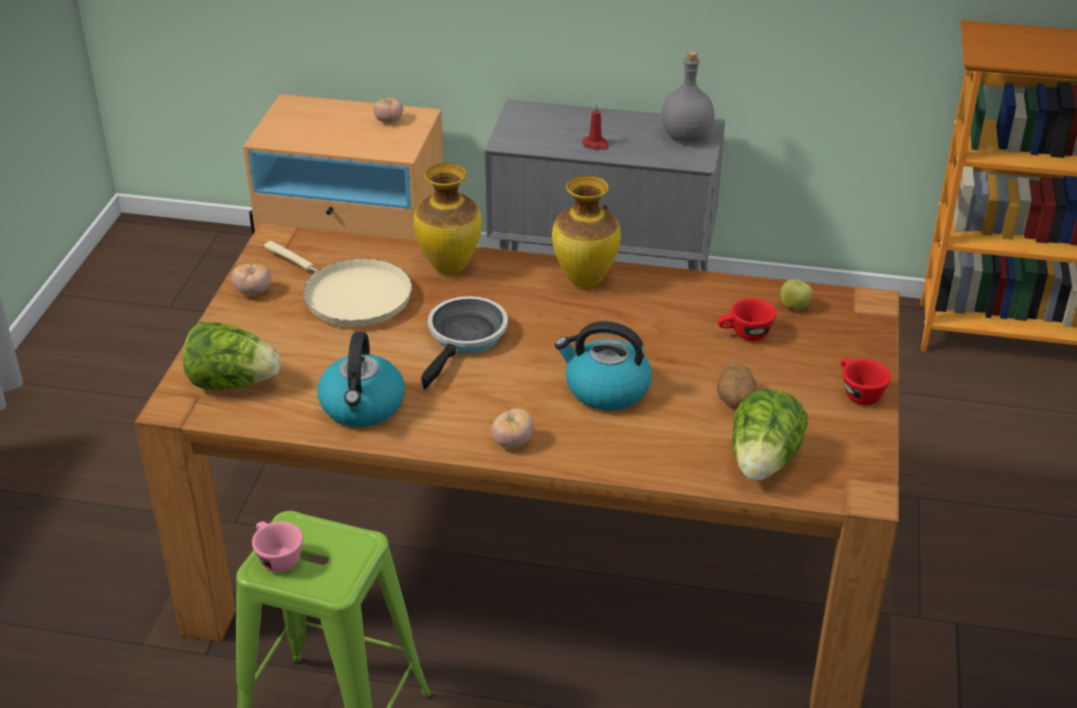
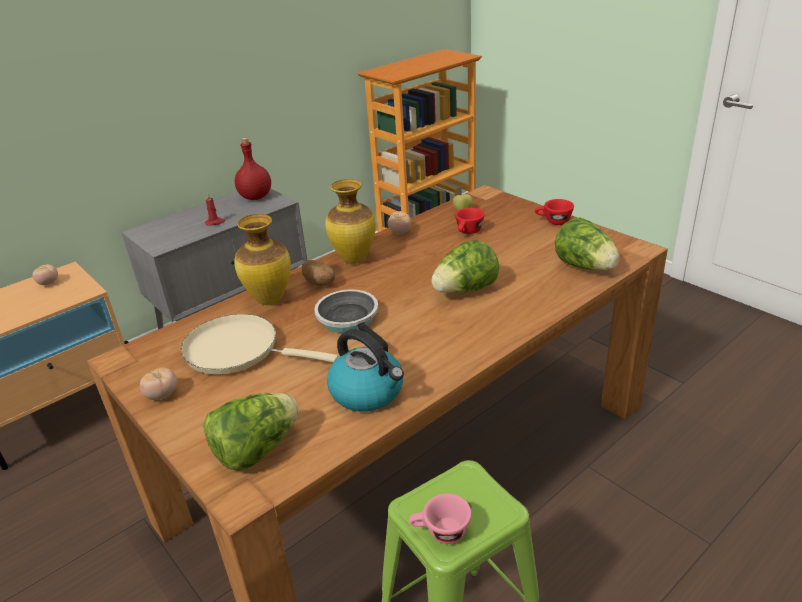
camera: 50 degrees left, 5 degrees down
beige frying pan [264,241,412,327] -> beige frying pan turned 150 degrees counterclockwise [181,314,338,374]
tomato [491,408,534,448] -> tomato moved to [388,211,411,234]
kettle [555,321,652,411] -> lettuce [431,240,499,293]
grey bottle [661,51,714,142] -> red bottle [235,138,271,200]
potato [717,363,757,409] -> potato moved to [301,260,335,286]

